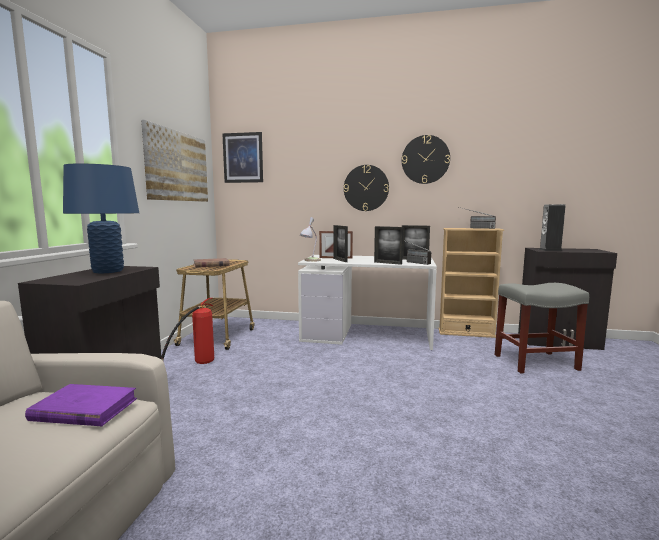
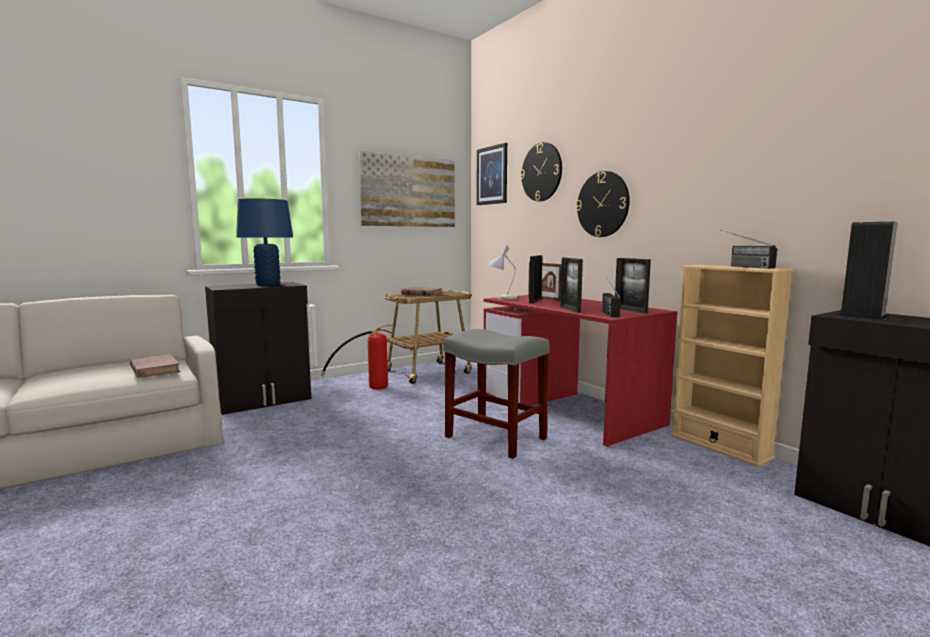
camera: 45 degrees right, 0 degrees up
purple book [25,384,137,426] -> brown book [130,354,181,378]
white desk [298,255,437,350] -> red desk [484,295,677,447]
wall clock [402,135,450,184] -> wall clock moved to [520,142,562,201]
grey stool [495,283,589,373] -> grey stool moved to [444,329,550,459]

